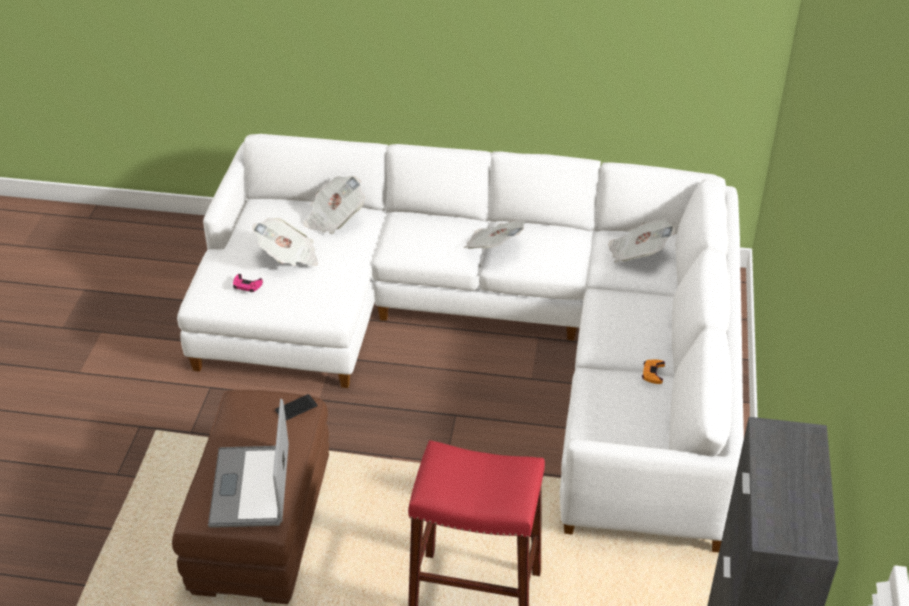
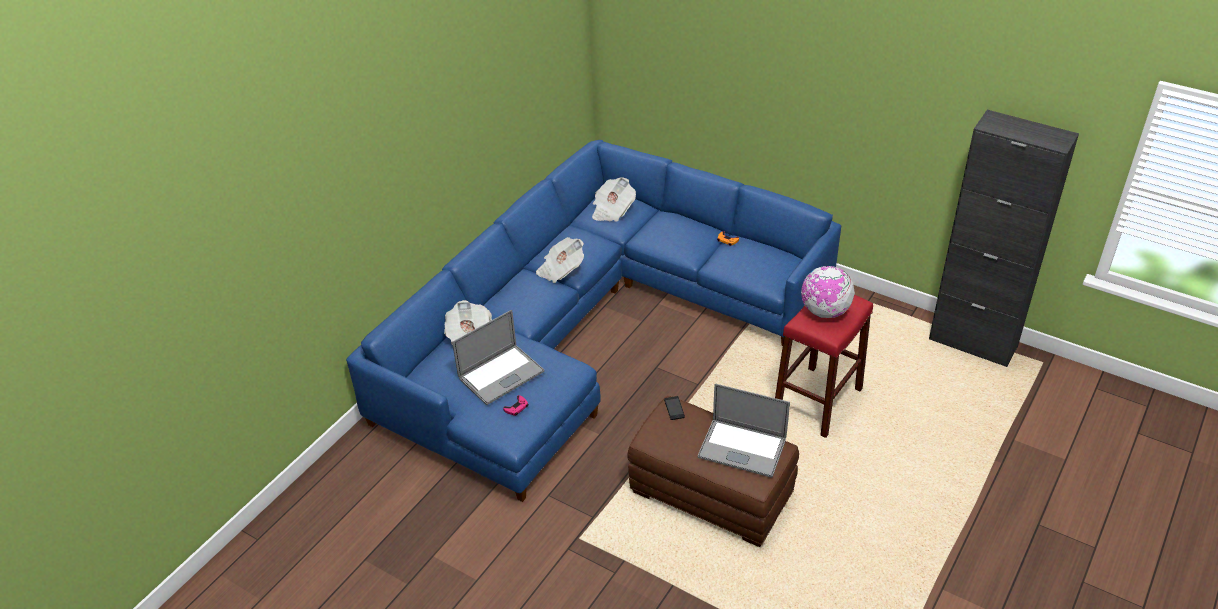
camera: 65 degrees left, 0 degrees up
white sofa [177,134,744,553] -> blue sofa [346,140,841,502]
newspaper [252,218,318,266] -> laptop [452,310,544,405]
none -> globe [801,266,855,318]

